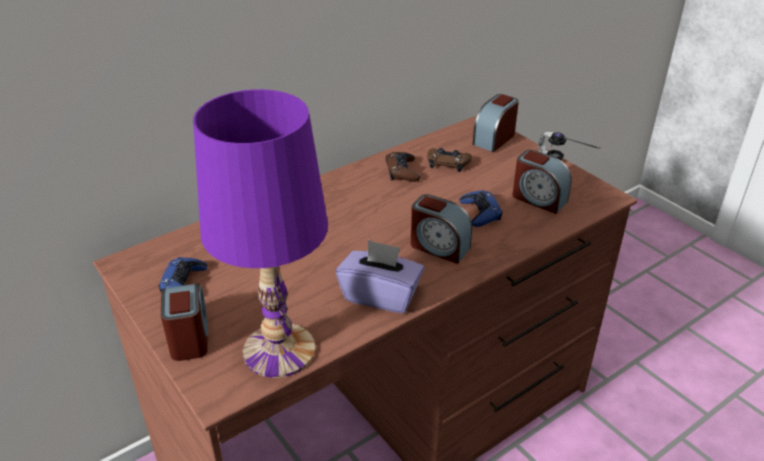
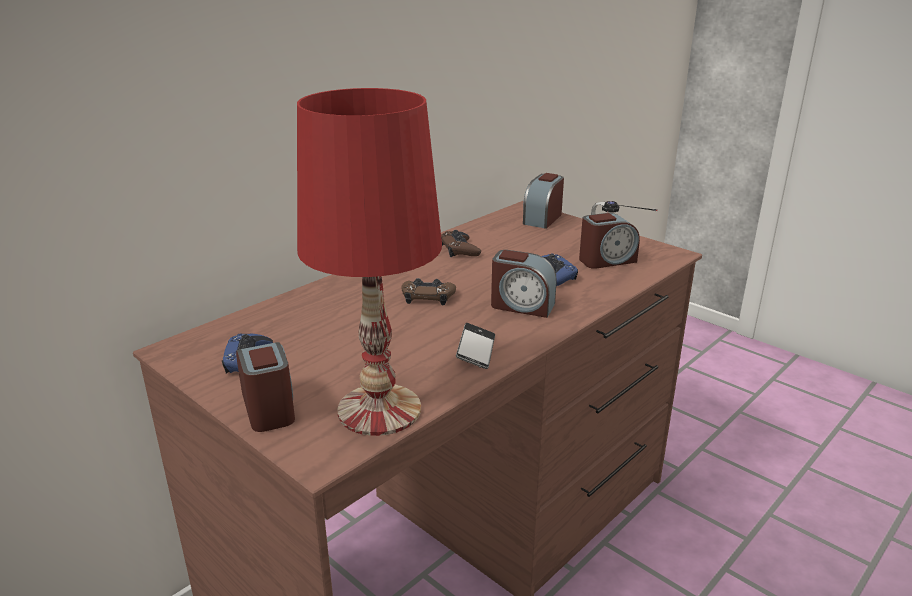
camera: 10 degrees left, 10 degrees down
purple table lamp [193,89,328,378] -> red table lamp [297,88,442,436]
purple tissue box [336,239,424,313] -> phone [456,323,495,369]
brown game controller [427,148,472,172] -> brown game controller moved to [401,278,456,305]
alarm clock [513,149,572,214] -> alarm clock turned 45 degrees counterclockwise [579,213,640,269]

